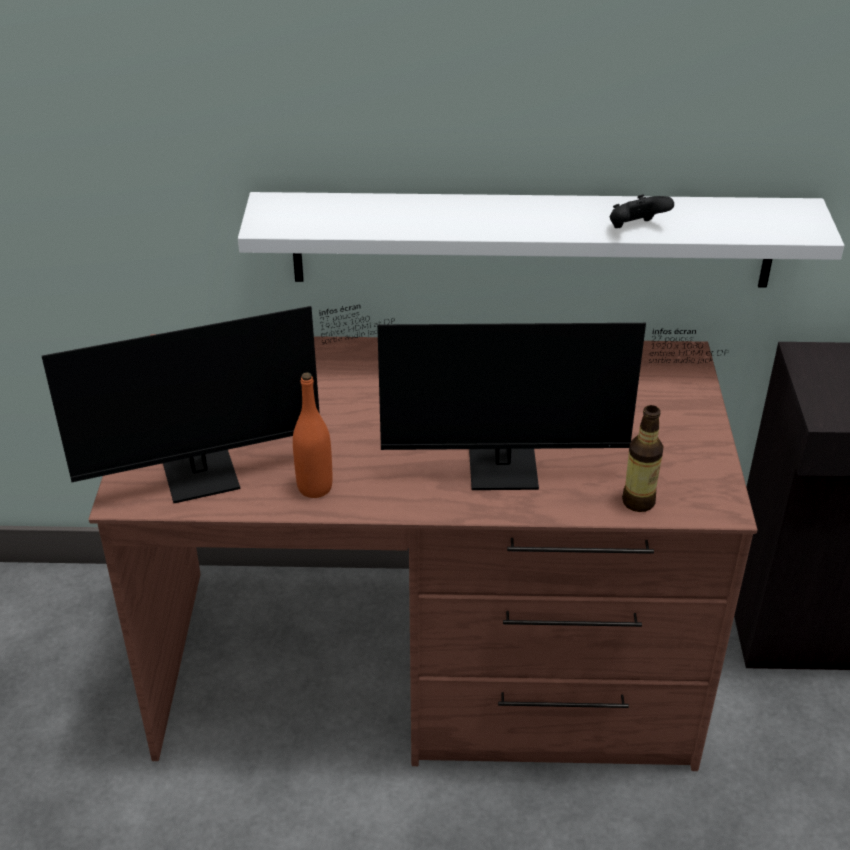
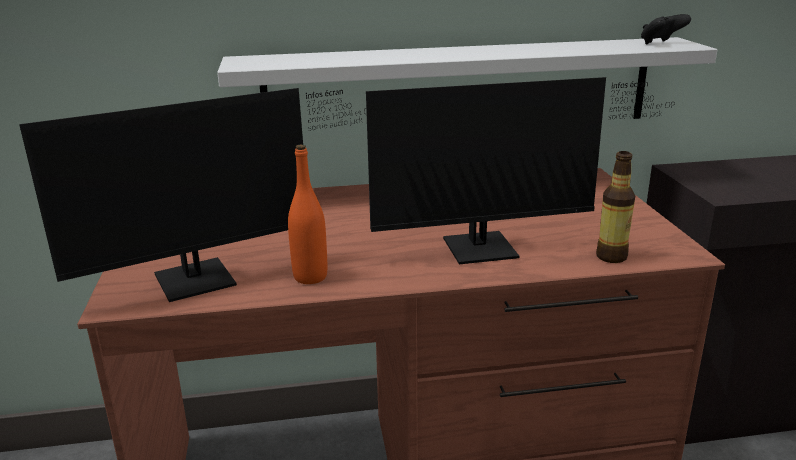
camera: 10 degrees left, 15 degrees down
black game controller [610,194,674,228] -> black game controller moved to [641,14,691,44]

